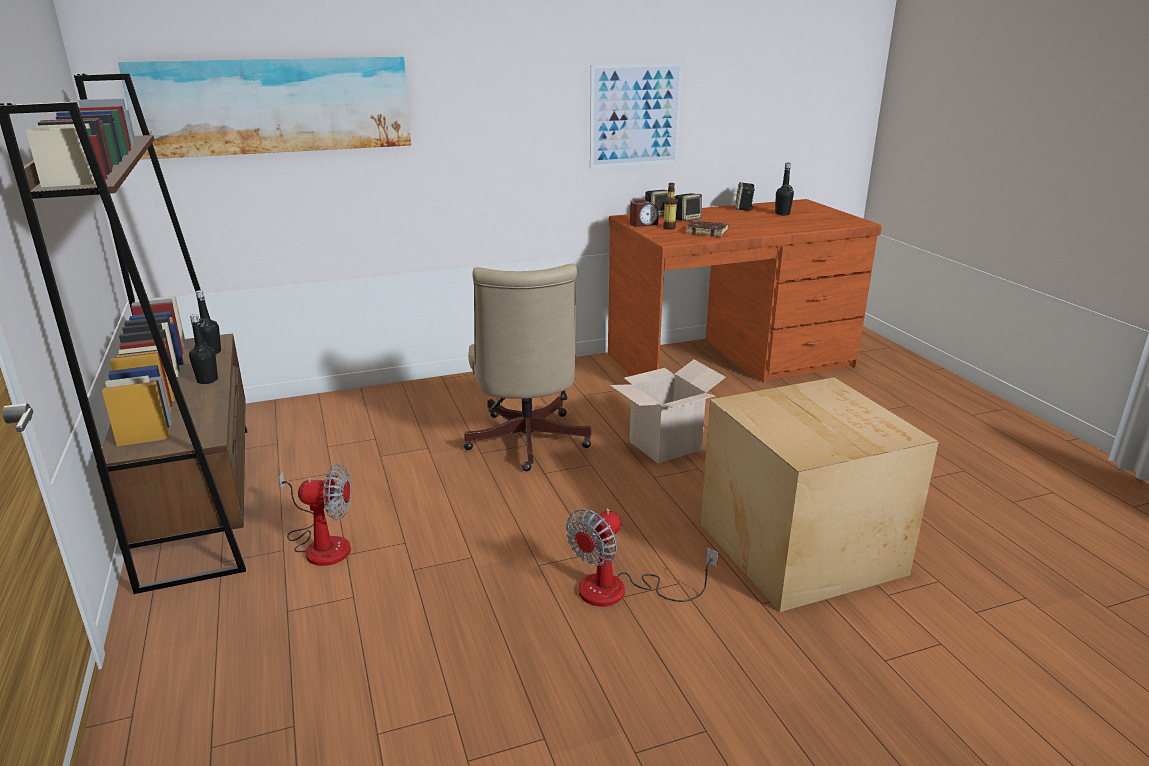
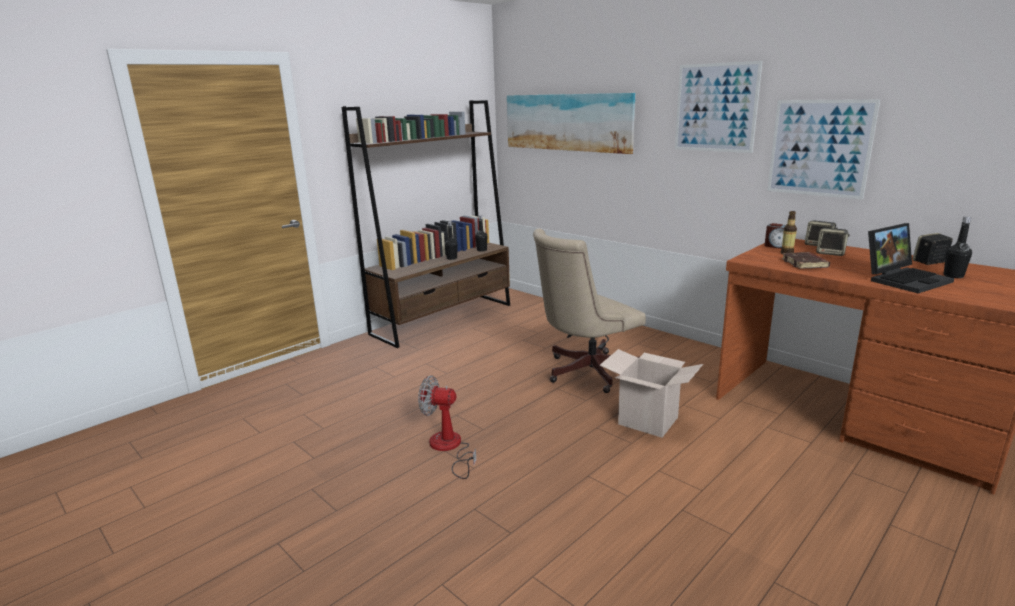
camera: 65 degrees right, 5 degrees down
fan [279,464,351,566] -> none
cardboard box [700,377,939,612] -> none
none -> picture [675,61,762,153]
none -> laptop [868,223,954,293]

